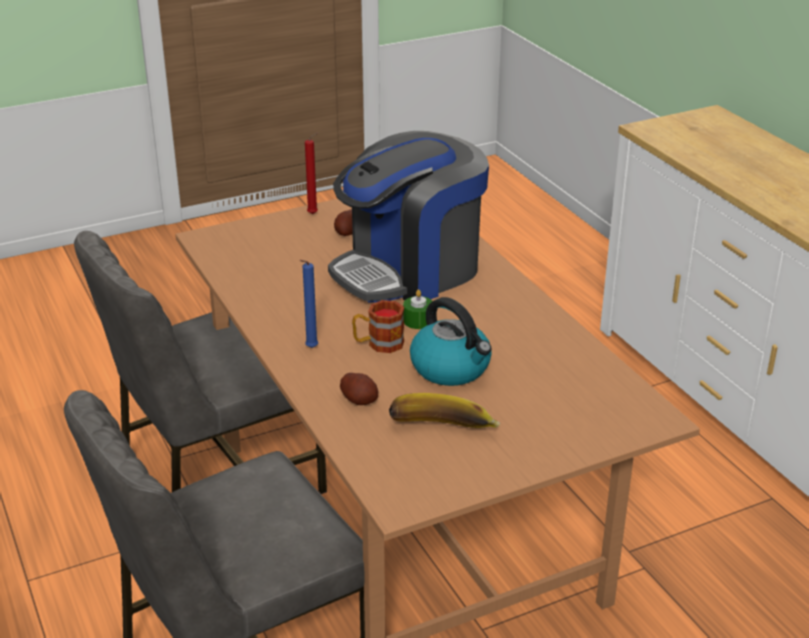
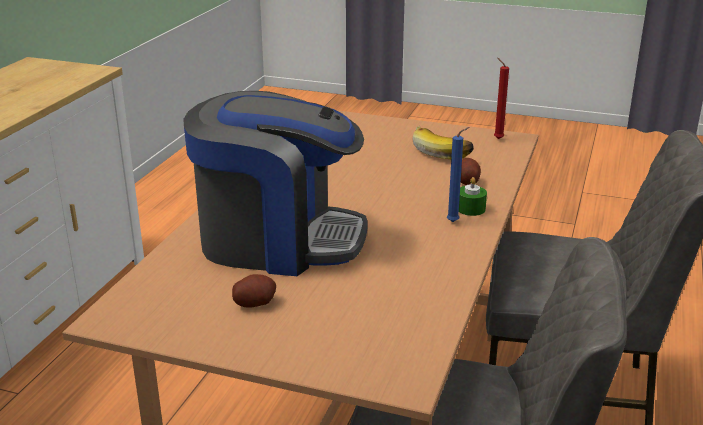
camera: 135 degrees left, 5 degrees down
red candle [305,132,318,214] -> red candle moved to [494,58,509,139]
mug [352,300,404,353] -> none
green candle [403,290,432,329] -> green candle moved to [459,177,487,216]
kettle [410,297,492,386] -> none

